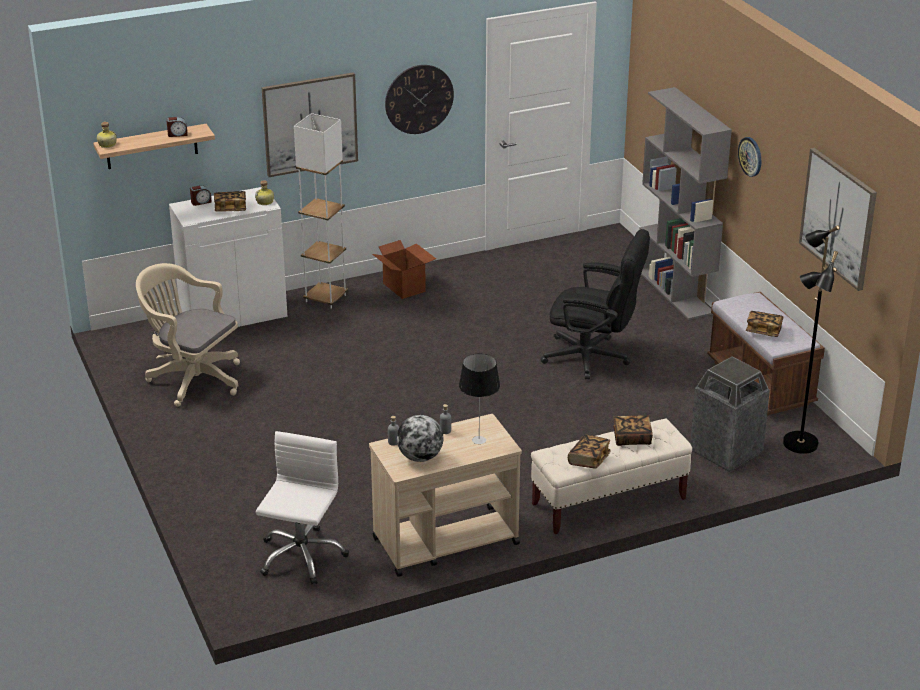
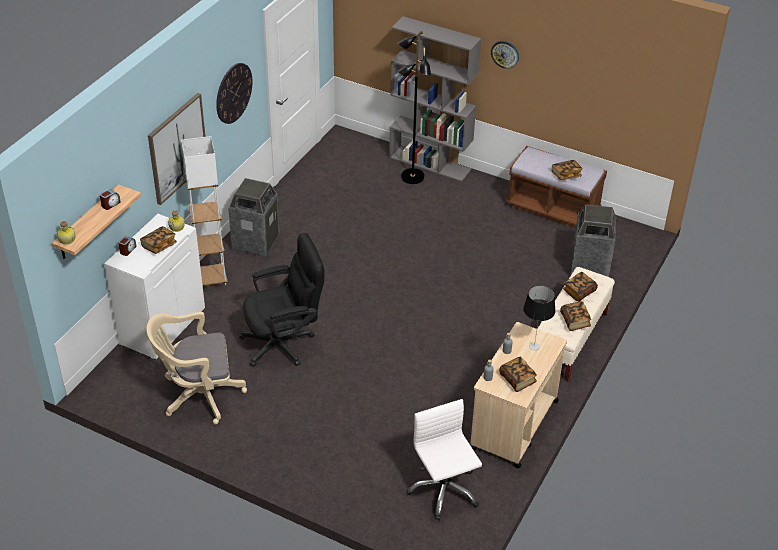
camera: 40 degrees left, 10 degrees up
cardboard box [372,240,436,299] -> trash can [228,178,280,257]
globe [397,415,443,462] -> book [499,356,537,392]
black office chair [540,229,650,379] -> black office chair moved to [239,233,324,367]
black floor lamp [783,225,840,454] -> black floor lamp moved to [397,31,431,184]
picture [799,148,877,291] -> none

